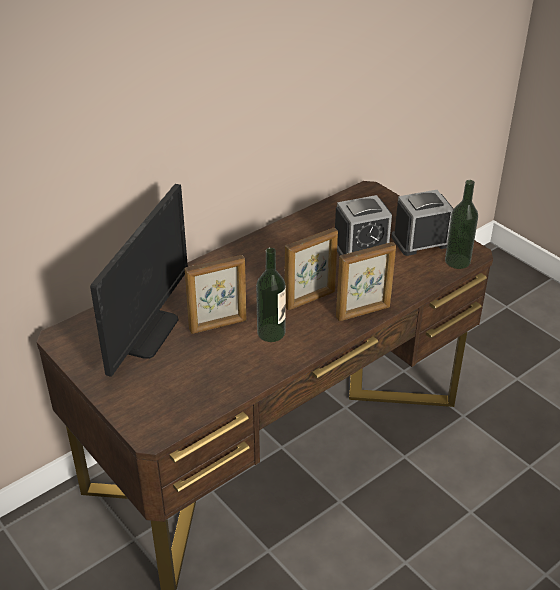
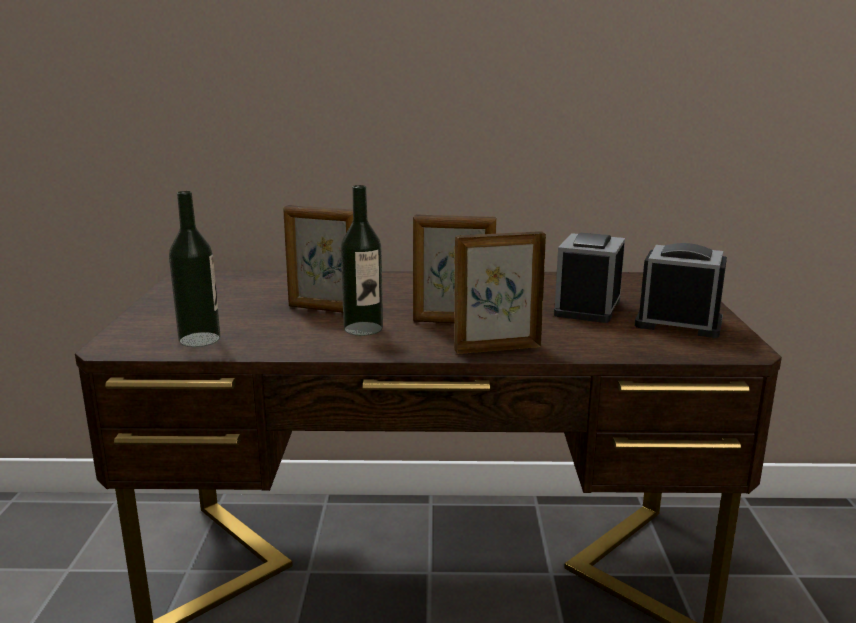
camera: 40 degrees right, 20 degrees down
monitor [90,184,188,377] -> none
alarm clock [335,195,392,256] -> alarm clock turned 90 degrees clockwise [554,233,625,323]
picture frame [336,242,396,321] -> picture frame turned 150 degrees clockwise [454,231,546,354]
bottle [445,180,478,269] -> bottle moved to [169,191,221,347]

